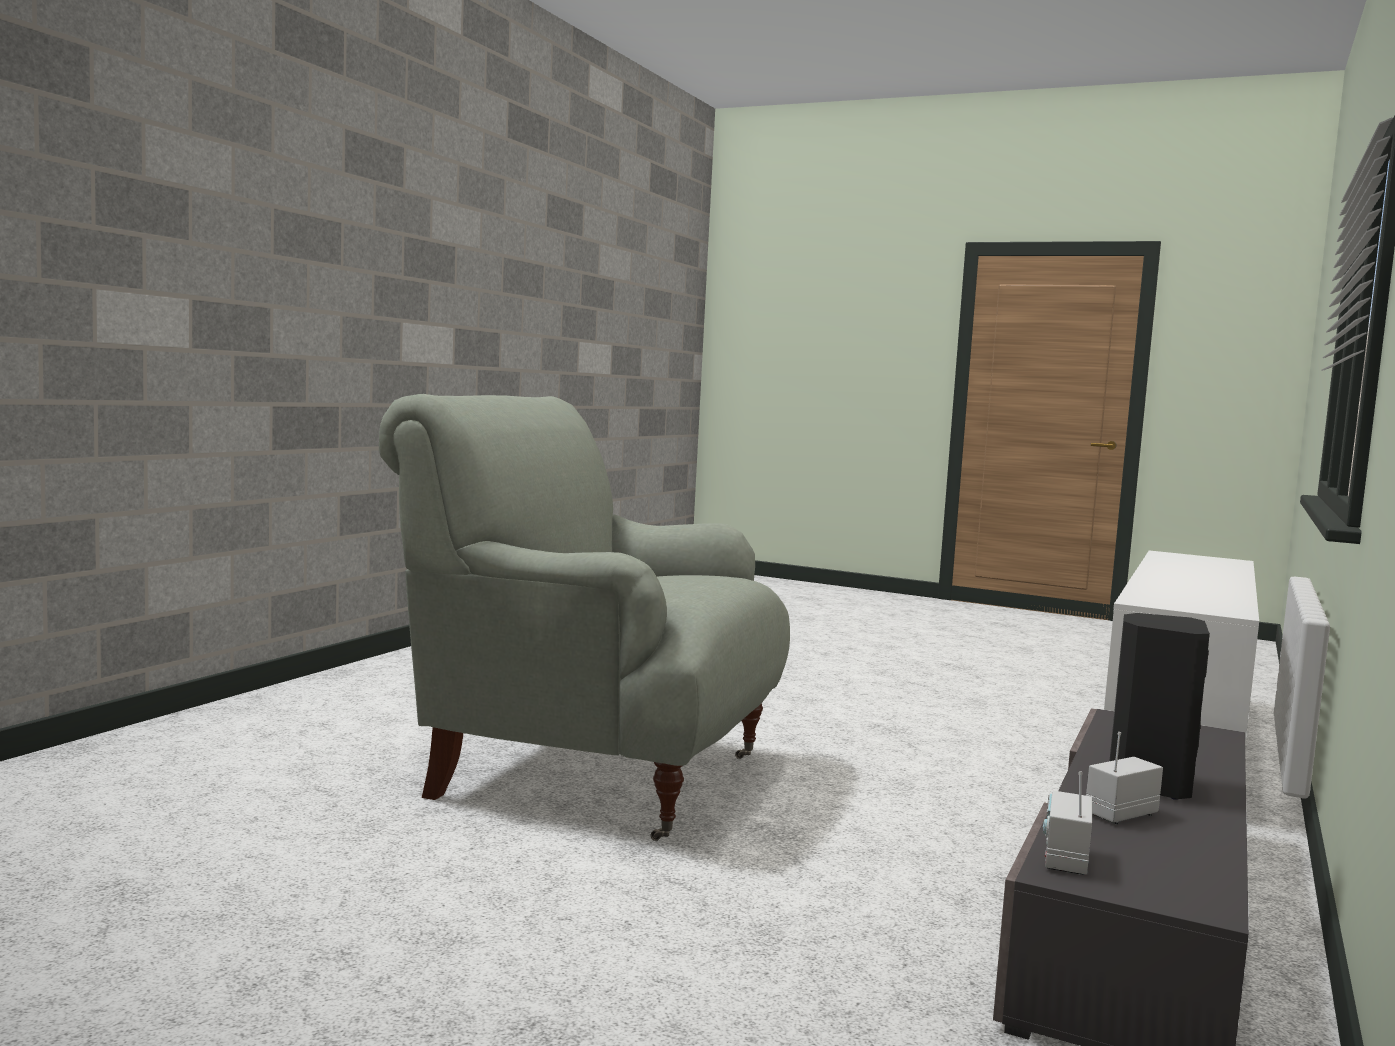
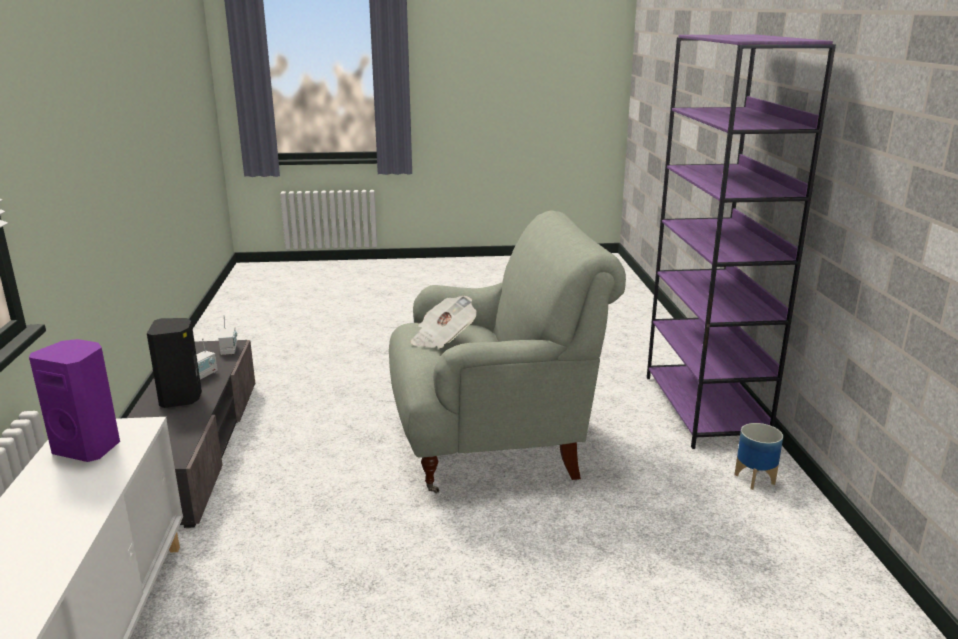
camera: 150 degrees right, 15 degrees up
none -> purple speaker [29,339,120,462]
none -> newspaper [410,296,477,349]
none -> purple bookcase [647,35,836,449]
none -> planter [734,423,783,490]

